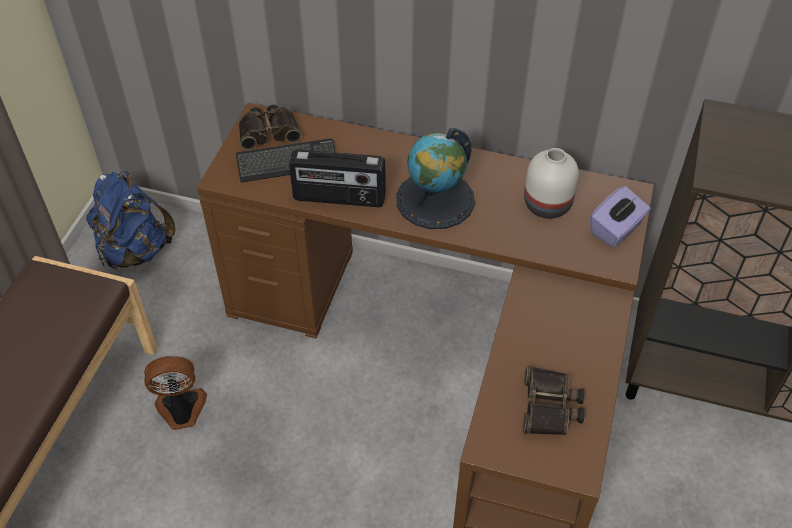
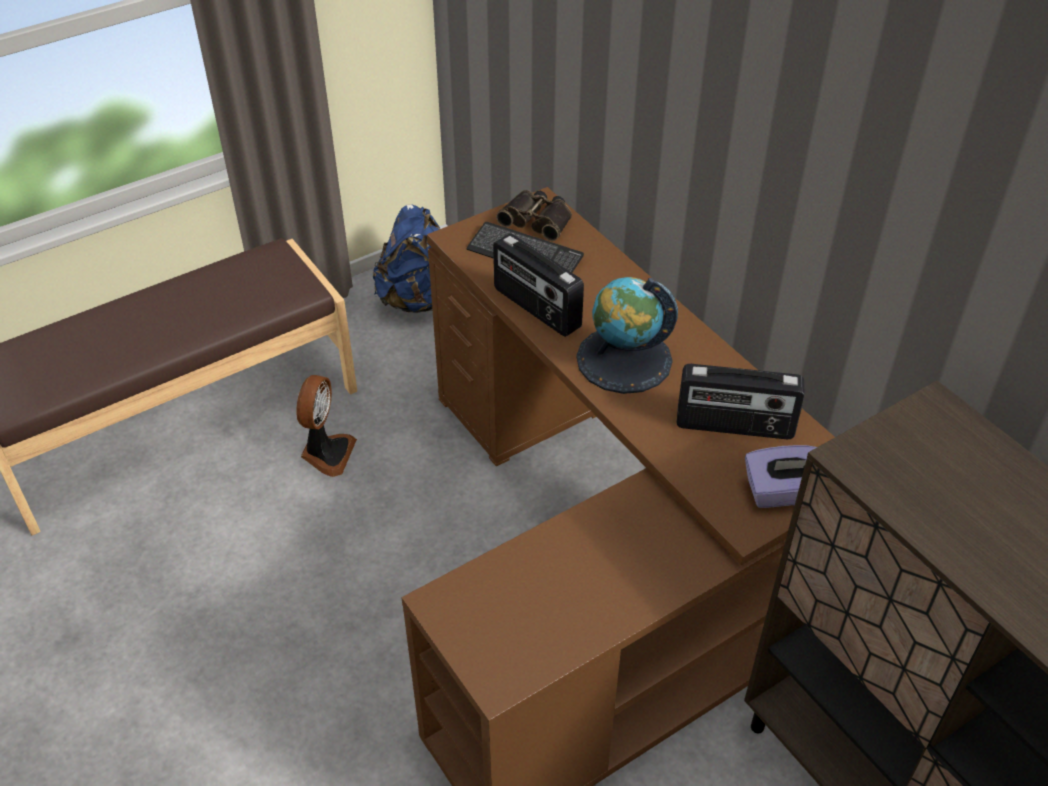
camera: 40 degrees right, 5 degrees down
fan [144,356,207,430] -> fan turned 75 degrees clockwise [296,375,357,477]
binoculars [523,366,585,435] -> none
white vase [524,148,579,219] -> radio [677,364,805,439]

